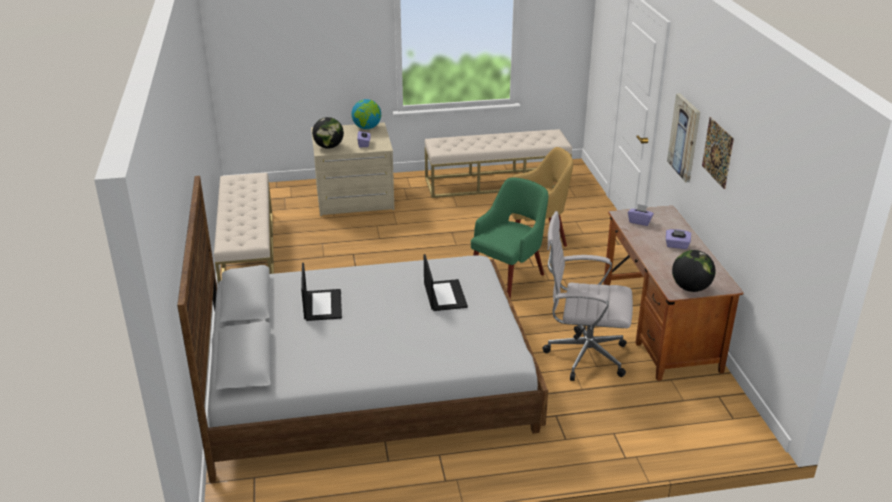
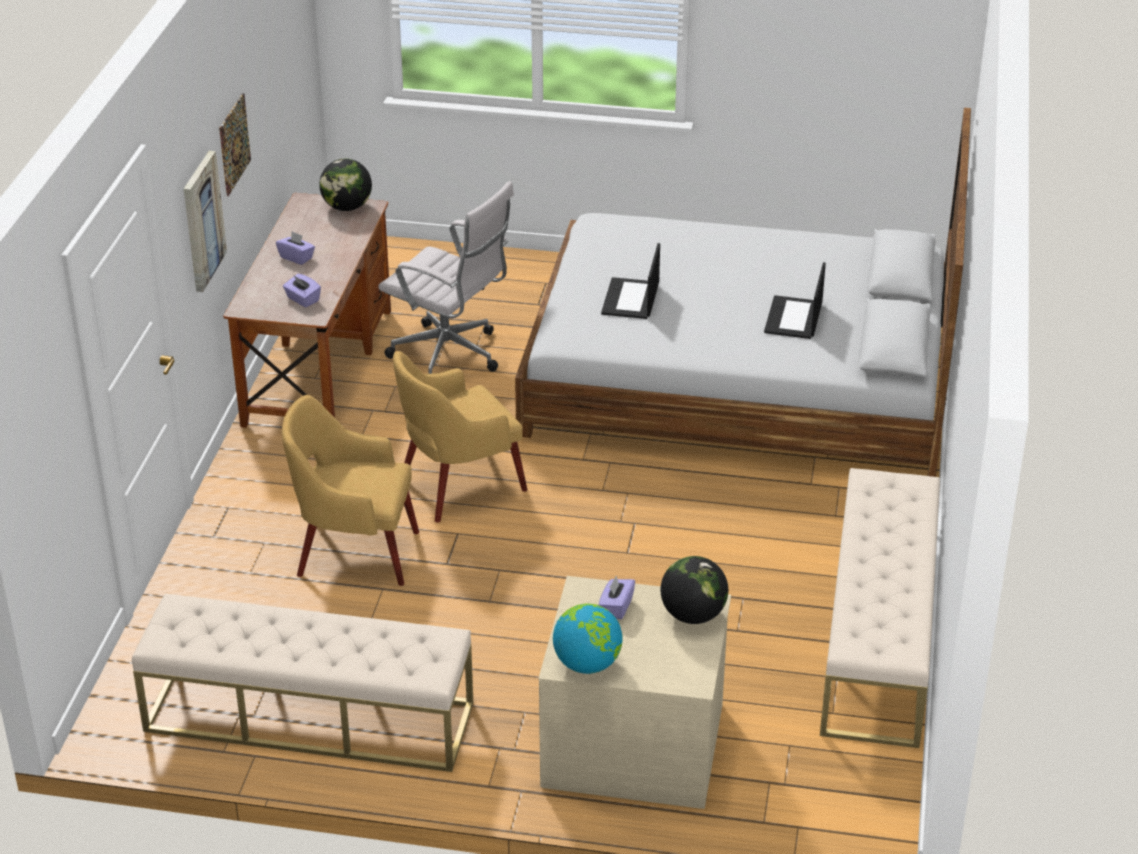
camera: 160 degrees left, 5 degrees up
green armchair [471,178,549,299] -> yellow armchair [393,351,527,523]

